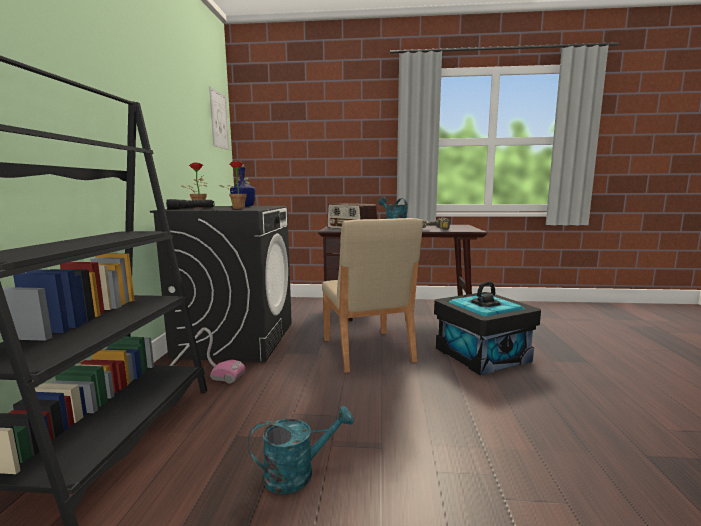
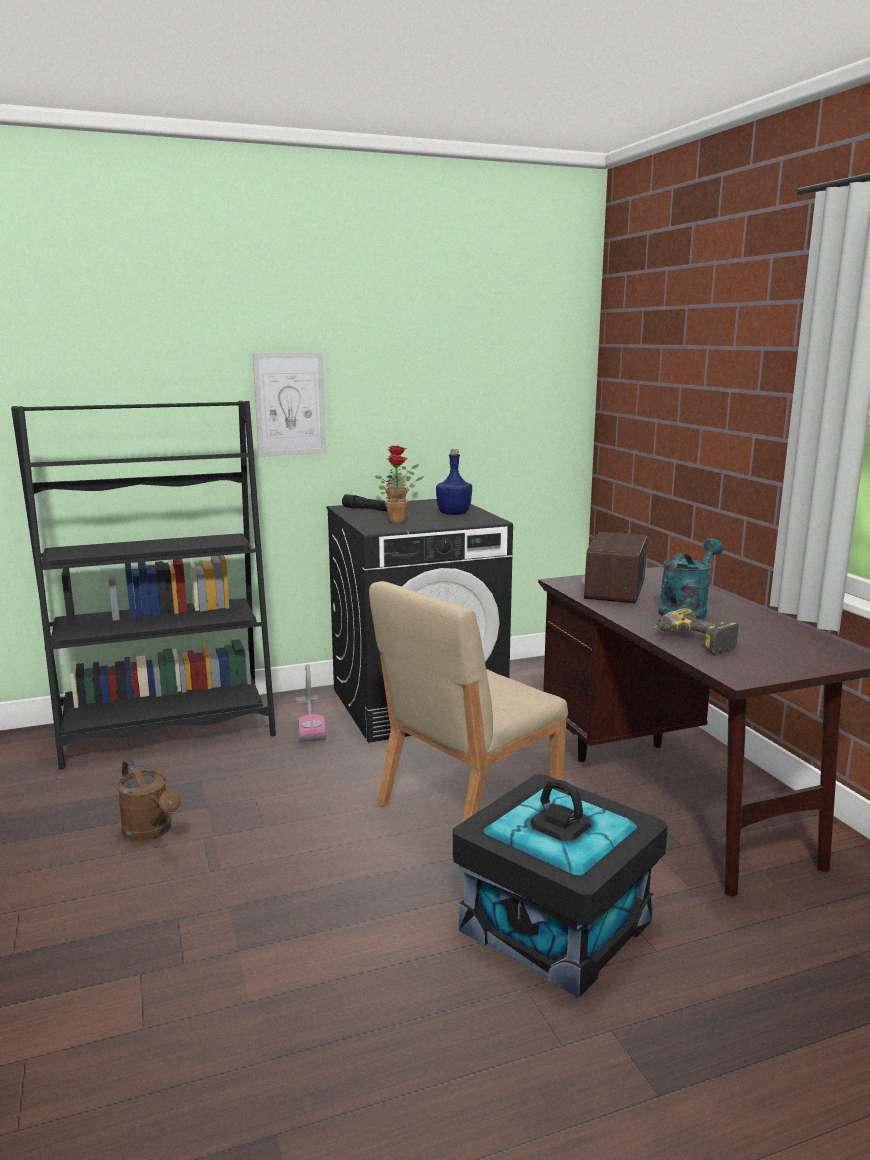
camera: 65 degrees right, 5 degrees up
picture [209,87,229,150] -> picture moved to [253,352,326,457]
turquoise watering can [248,406,354,494] -> brown watering can [117,759,181,841]

